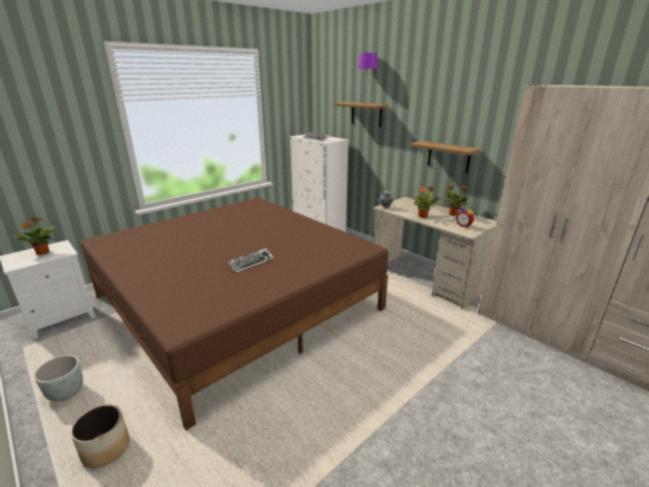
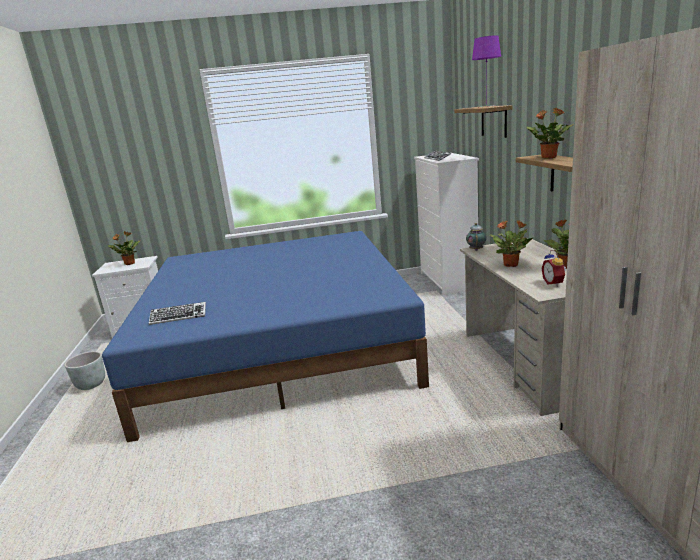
camera: 35 degrees right, 5 degrees down
planter [71,404,130,468] -> none
brown bed [81,198,388,430] -> blue bed [102,231,429,442]
keyboard [228,248,274,273] -> keyboard moved to [149,302,206,325]
none -> potted plant [527,108,574,159]

